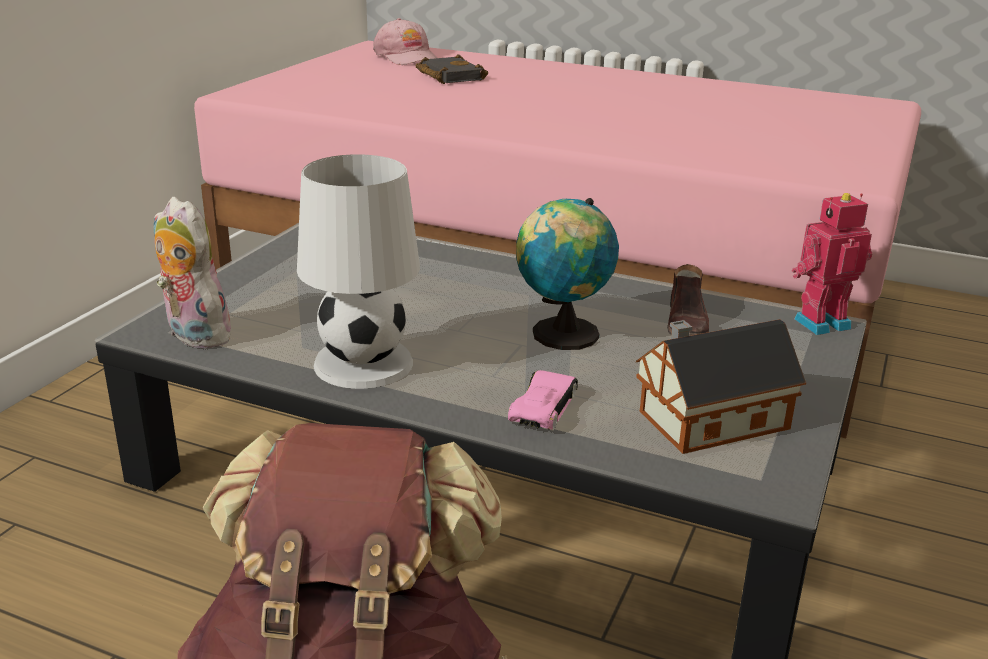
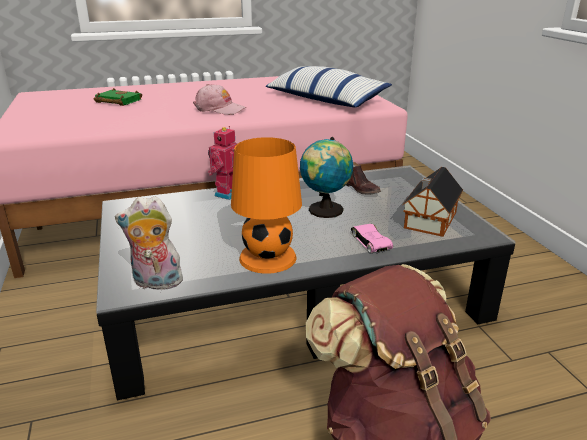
camera: 40 degrees left, 0 degrees up
white table lamp [297,154,420,389] -> orange table lamp [231,137,302,274]
pink cap [373,18,437,65] -> pink cap moved to [193,84,246,115]
black book [416,54,488,84] -> green book [94,88,142,106]
toy robot [791,193,872,335] -> toy robot moved to [208,126,238,200]
none -> pillow [266,66,392,107]

